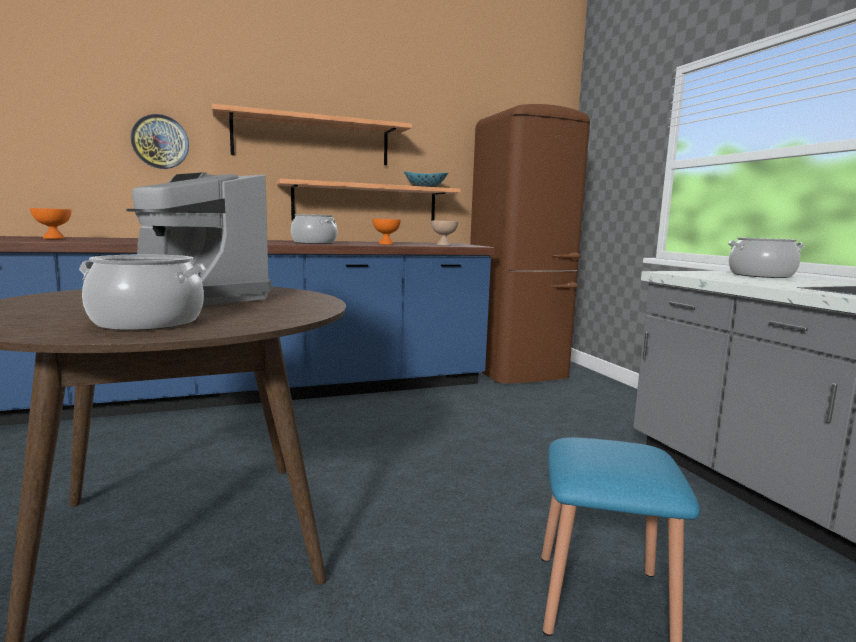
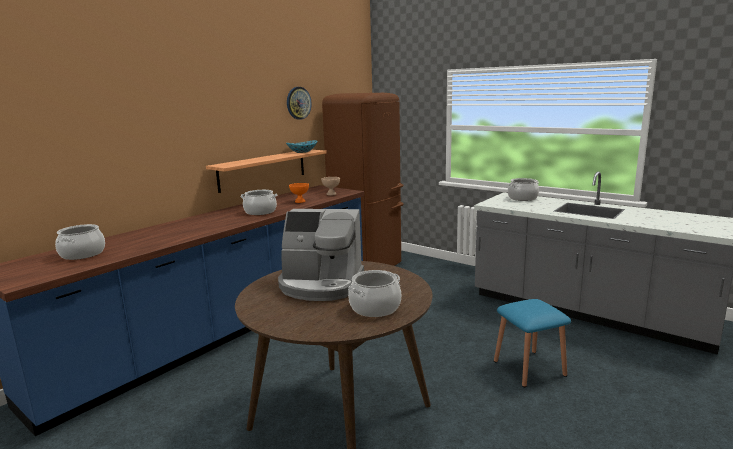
camera: 30 degrees left, 5 degrees up
orange bowl [30,208,71,239] -> cooking pot [55,224,105,260]
wall clock [131,114,189,169] -> wall clock moved to [287,87,312,120]
shelf [212,104,412,165] -> none

